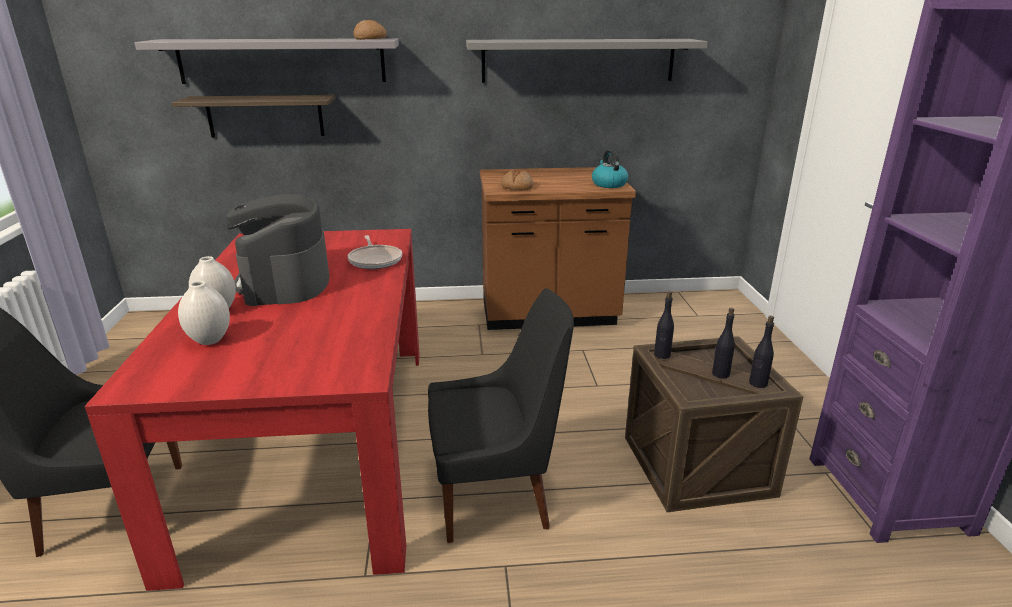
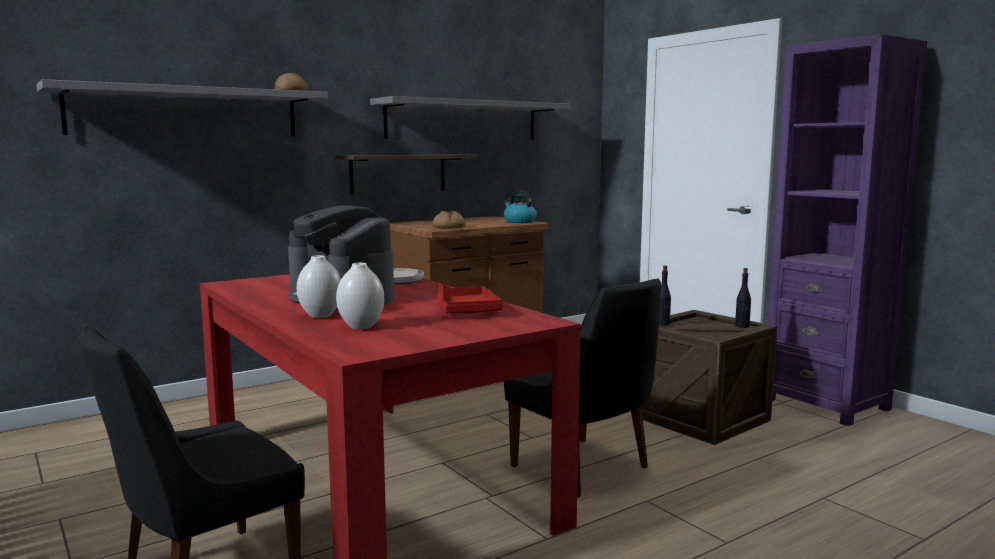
camera: 30 degrees left, 15 degrees down
shelf [171,95,336,138] -> shelf moved to [335,154,477,195]
black chair [428,288,574,543] -> black chair turned 90 degrees clockwise [504,278,661,497]
black bottle [712,308,735,379] -> none
none -> red tray [437,283,503,314]

